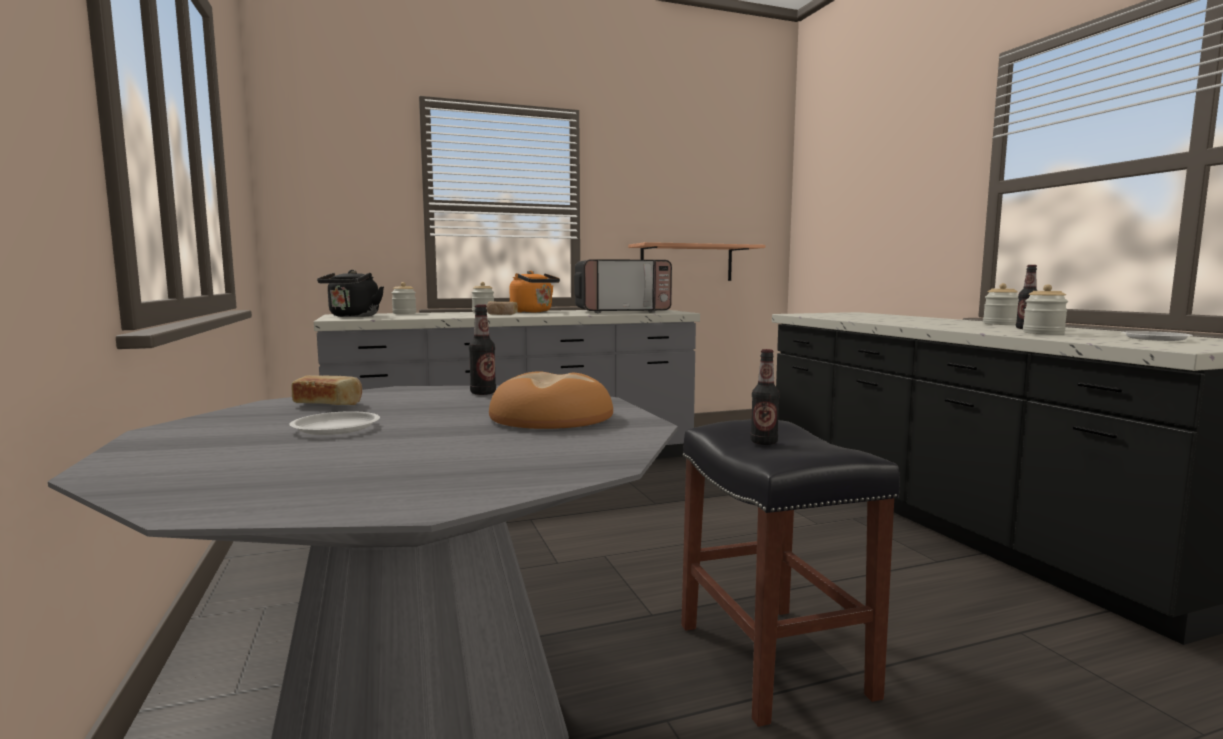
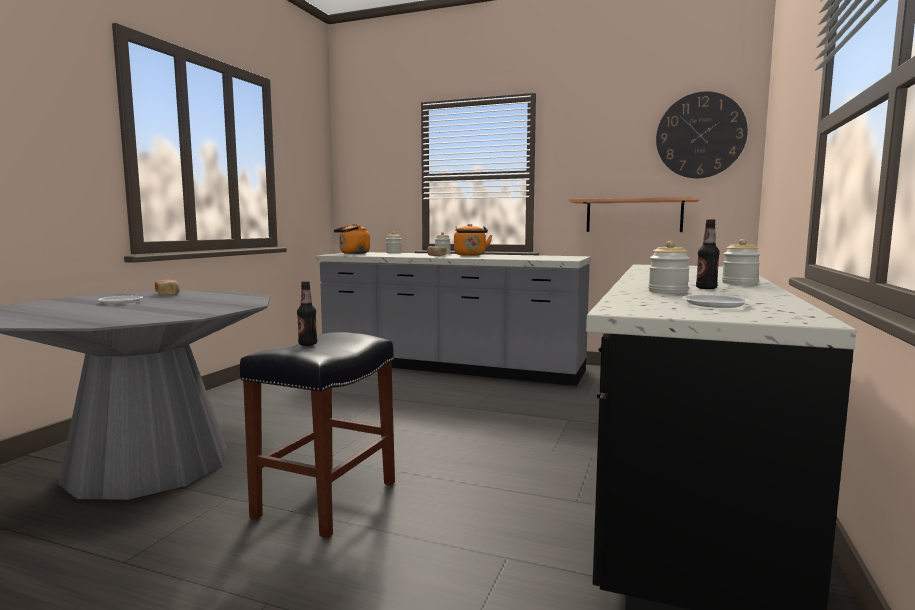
camera: 40 degrees right, 0 degrees up
black kettle [317,270,384,317] -> orange kettle [334,224,370,254]
bottle [469,304,496,395] -> none
bread [489,371,613,429] -> none
microwave [574,259,672,313] -> none
none -> wall clock [656,91,748,178]

